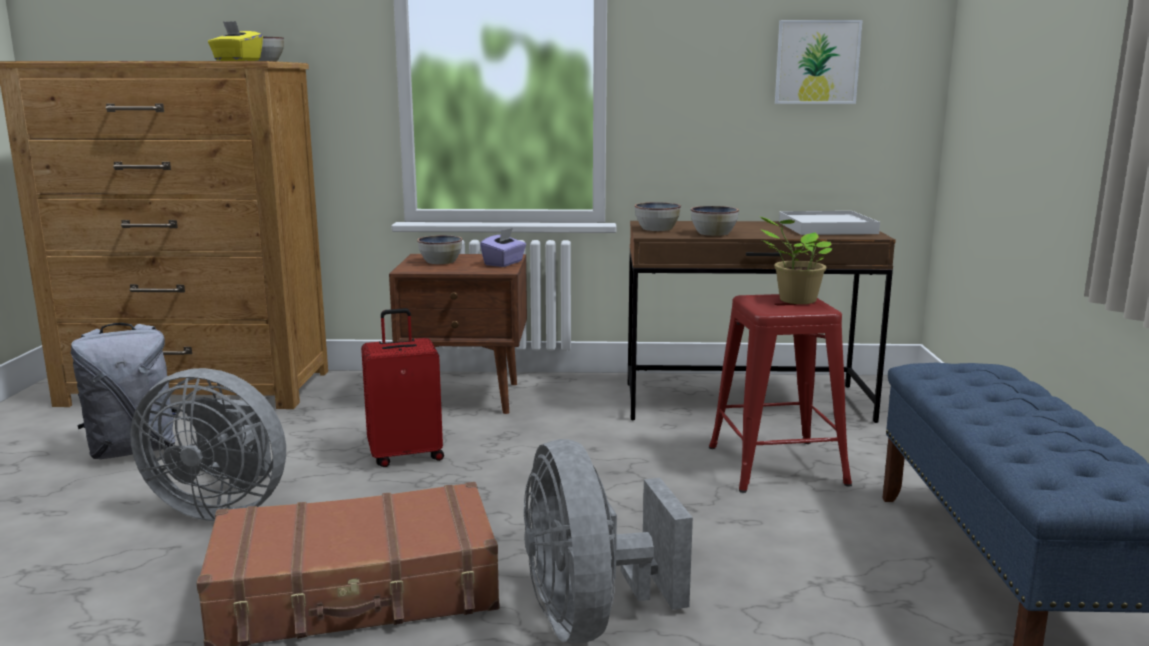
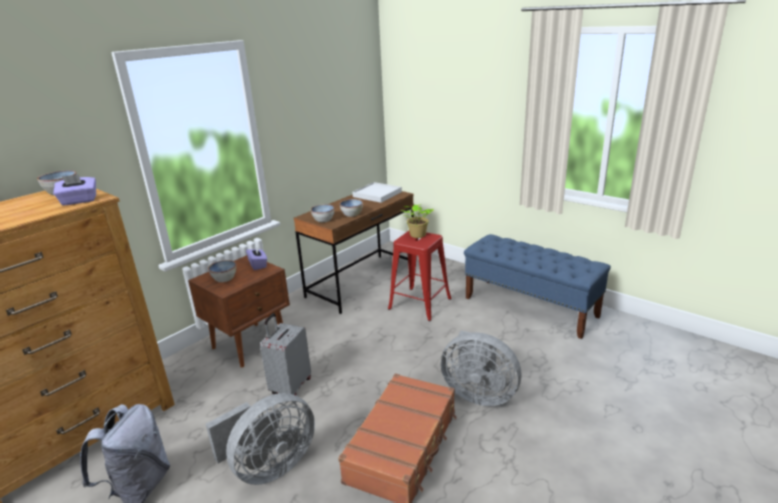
camera: 50 degrees left, 10 degrees up
yellow tissue box [208,21,263,61] -> purple tissue box [53,174,96,206]
red suitcase [361,308,444,467] -> grey suitcase [260,313,311,395]
picture [775,20,863,104] -> none

